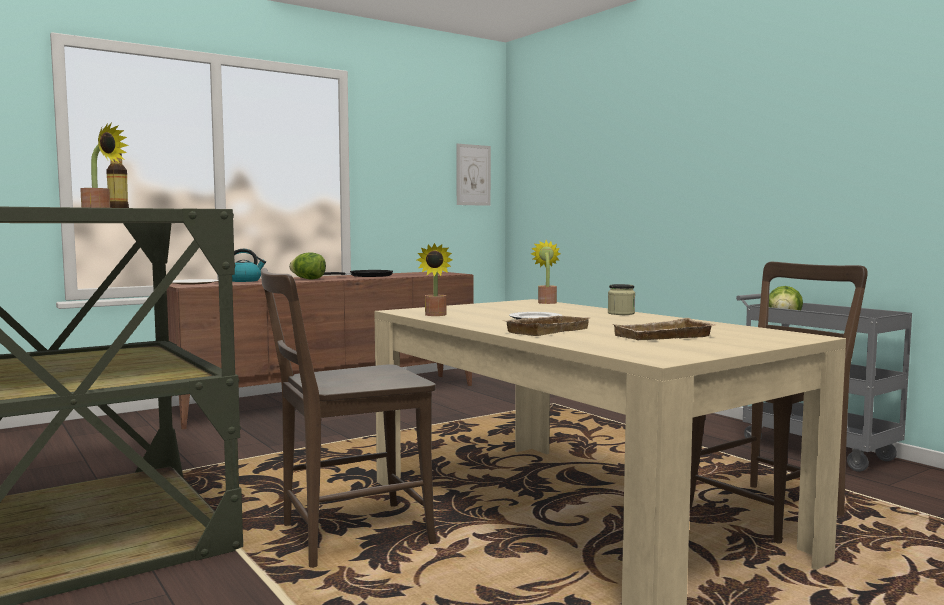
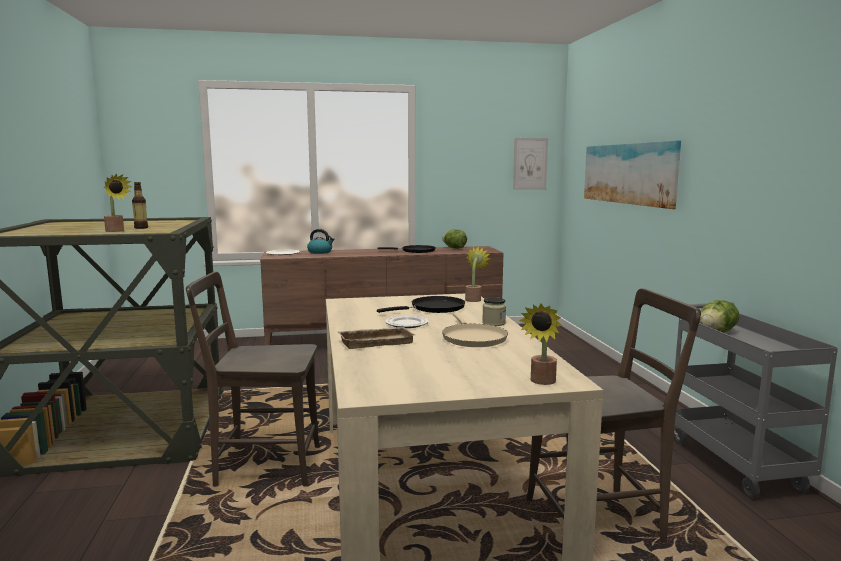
camera: 25 degrees right, 5 degrees up
lettuce [289,252,326,279] -> lettuce moved to [442,229,467,249]
potted plant [417,243,453,316] -> potted plant moved to [519,303,562,385]
beige tray [613,318,716,340] -> none
none -> black frying pan [377,296,465,313]
none -> beige frying pan [442,313,508,347]
none -> picture [584,140,681,209]

